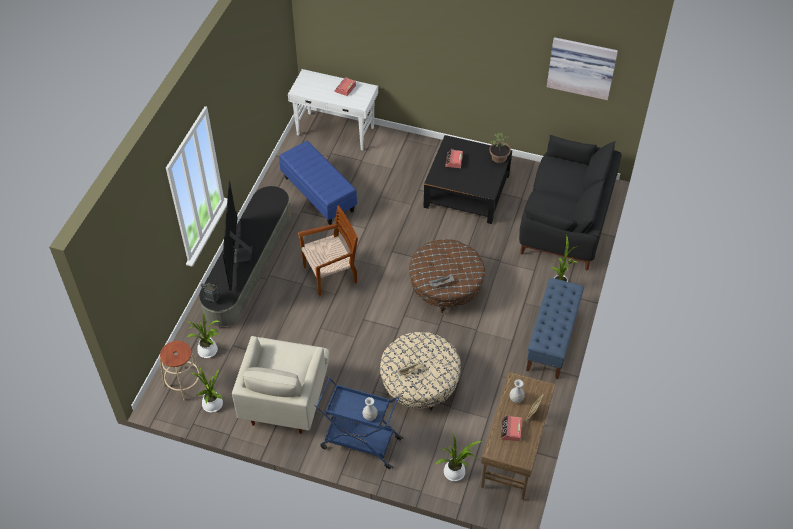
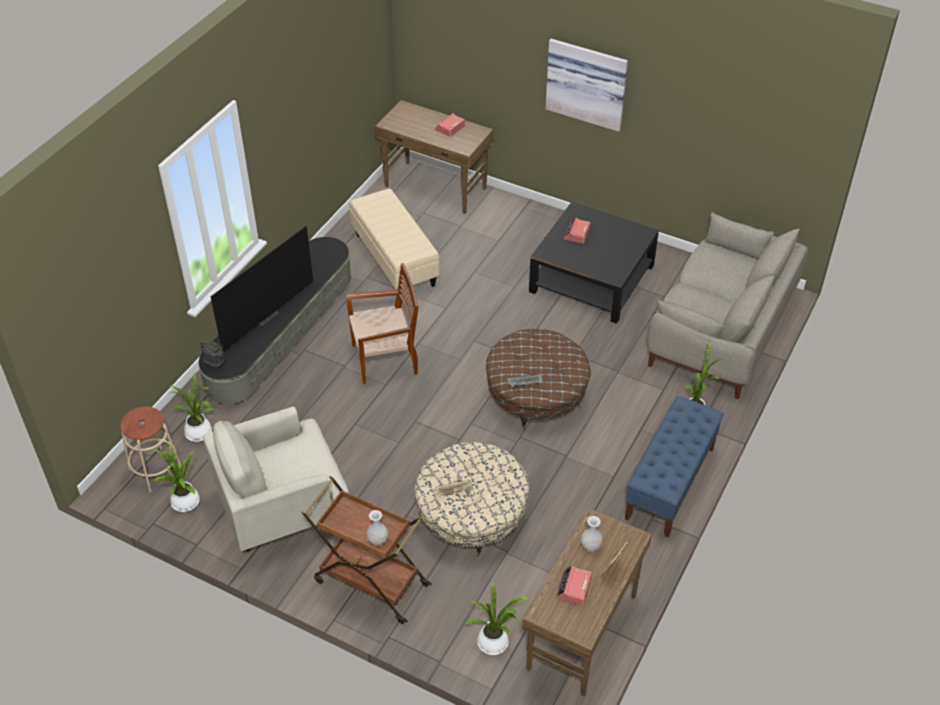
camera: 10 degrees right, 5 degrees down
television [223,180,253,291] -> television turned 150 degrees counterclockwise [210,226,313,351]
beige armchair [232,336,330,434] -> beige armchair turned 45 degrees clockwise [203,406,349,552]
blue ottoman [279,141,357,225] -> beige ottoman [349,188,440,289]
white console table [288,69,378,150] -> brown console table [375,100,494,214]
blue cart [314,376,404,469] -> brown cart [301,476,432,624]
potted plant [490,133,511,163] -> none
black sofa [519,135,622,271] -> beige sofa [648,213,808,399]
picture [547,37,618,100] -> picture moved to [546,39,628,132]

